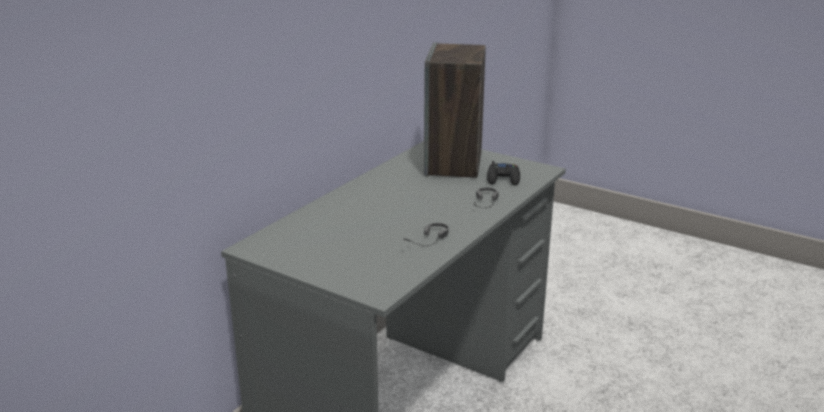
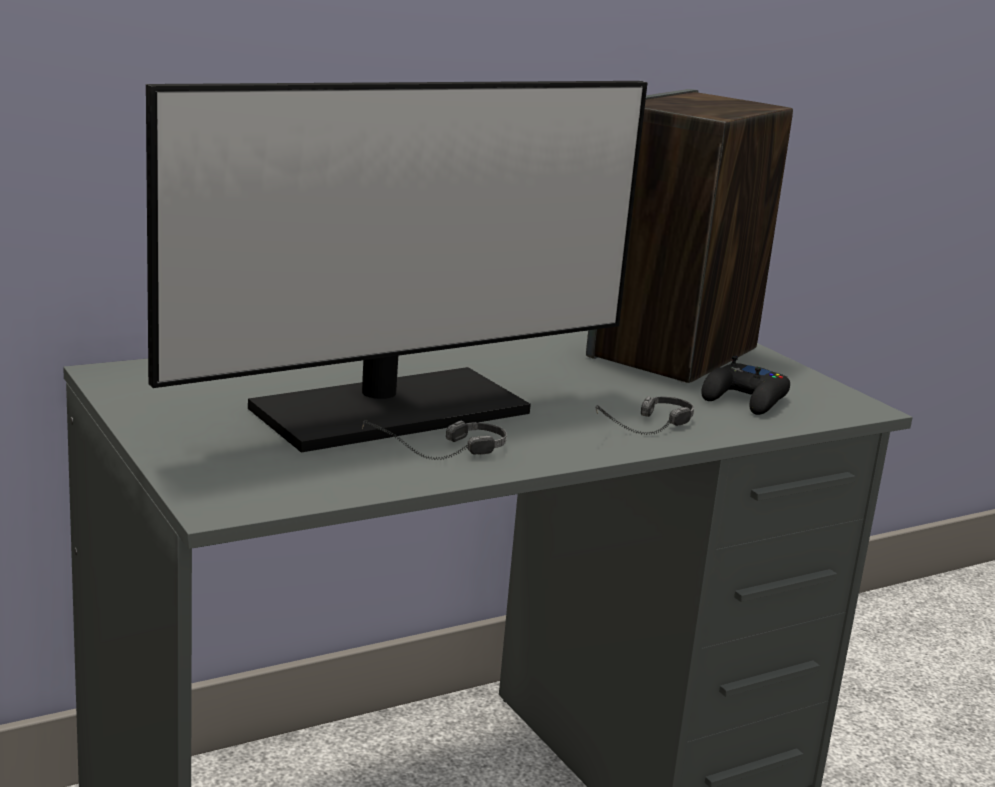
camera: 25 degrees right, 5 degrees down
none -> monitor [146,81,648,453]

